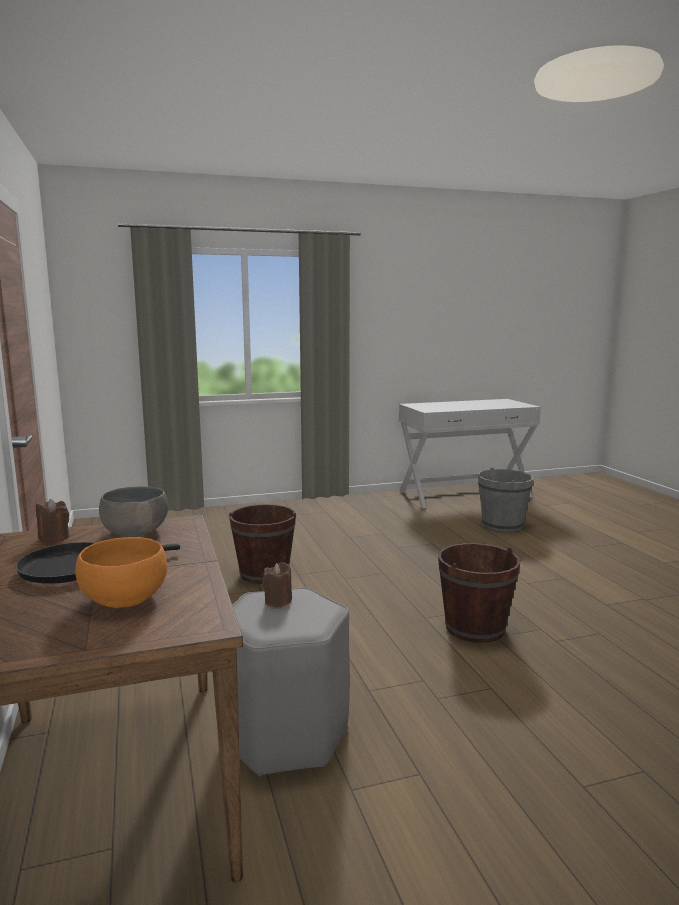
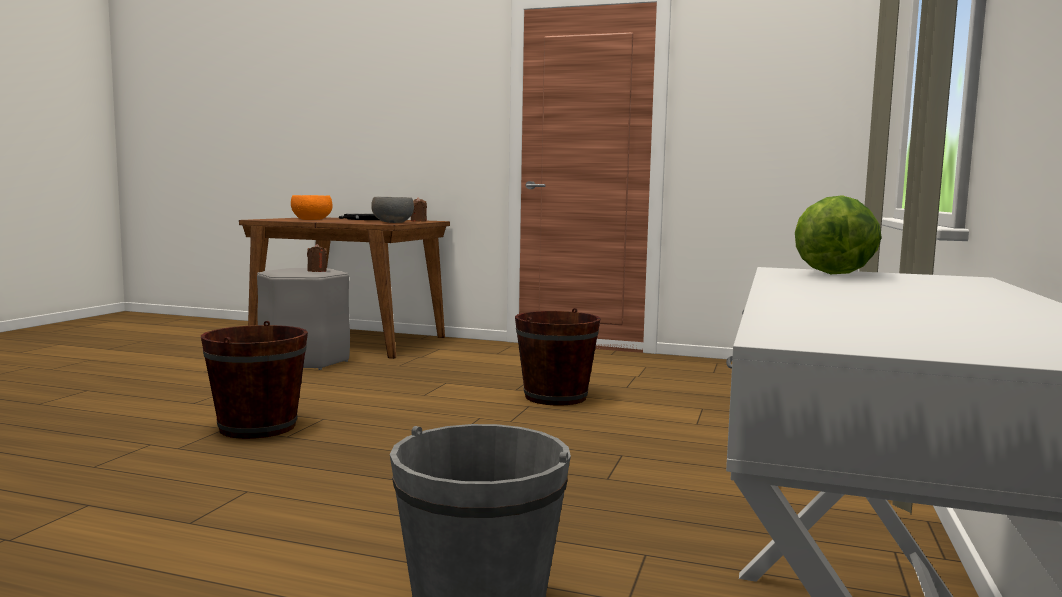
camera: 125 degrees right, 5 degrees down
none -> lettuce [795,195,882,274]

